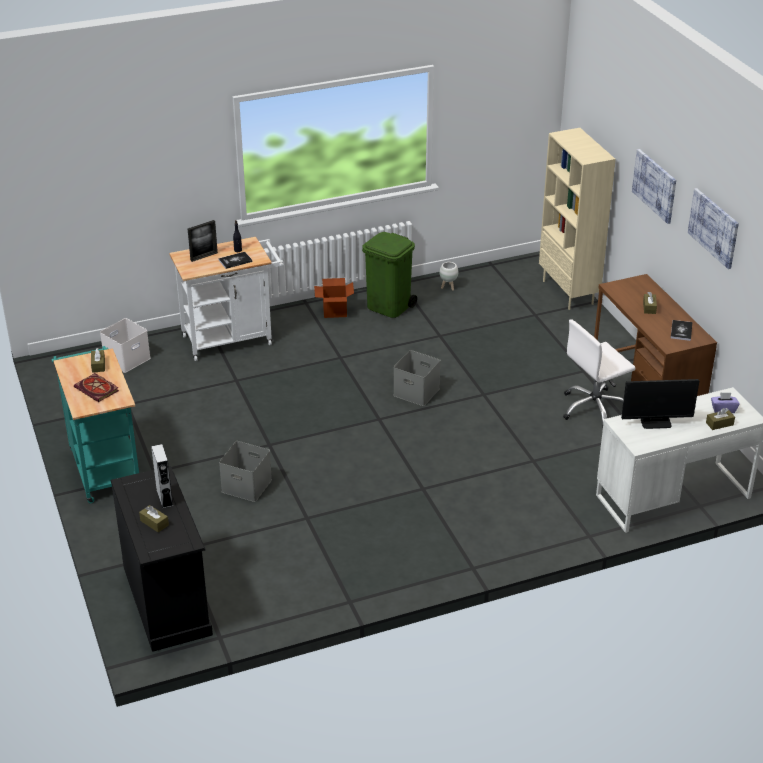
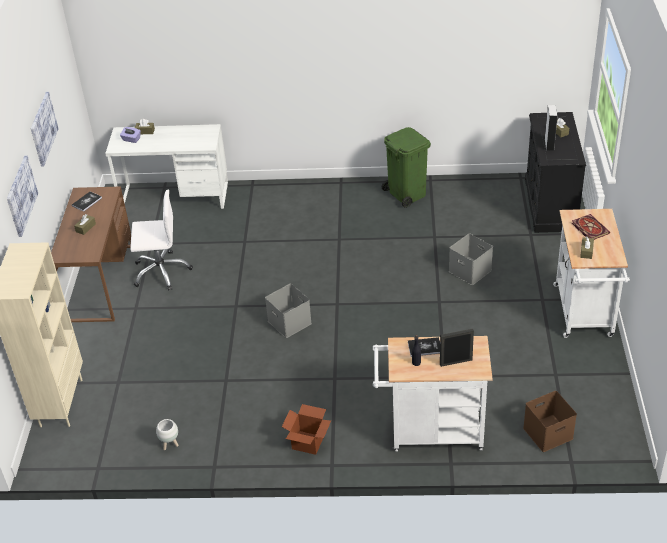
camera: 155 degrees left, 5 degrees up
turquoise cart [52,346,139,503] -> white cart [553,209,630,338]
white storage box [100,318,151,373] -> brown storage box [523,391,577,452]
green trash can [362,232,417,318] -> green trash can moved to [382,127,431,208]
monitor [621,379,699,429] -> none

